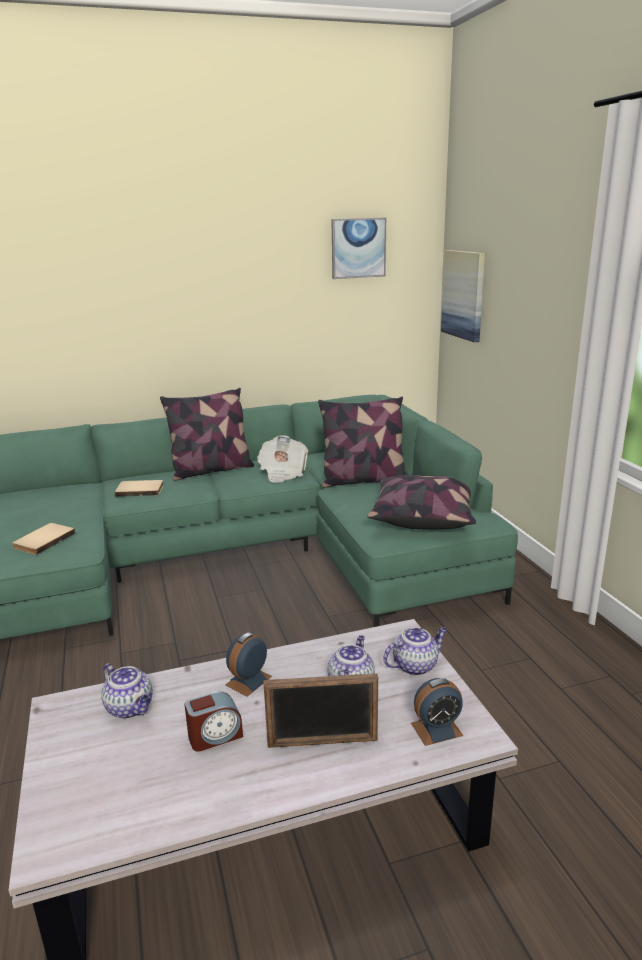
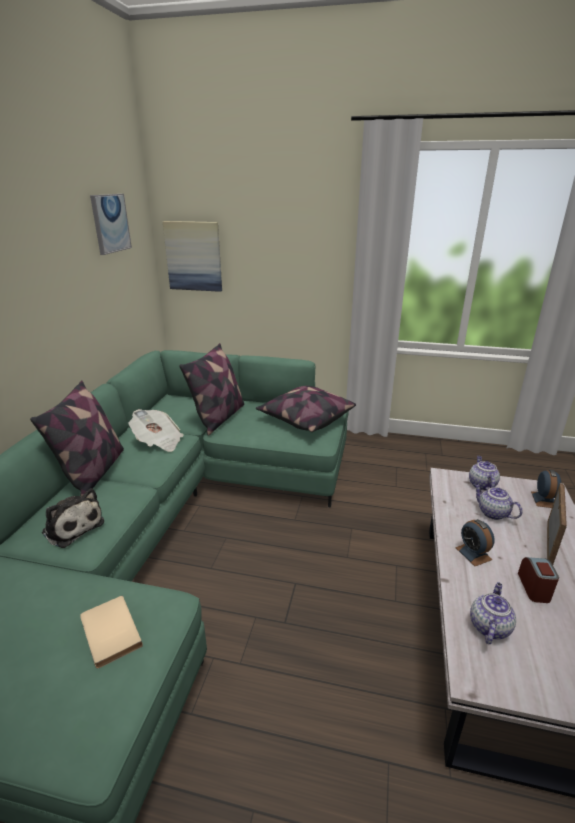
camera: 60 degrees left, 5 degrees up
teapot [102,663,153,719] -> teapot turned 45 degrees counterclockwise [470,582,516,644]
beige book [114,480,164,497] -> plush toy [42,488,104,548]

